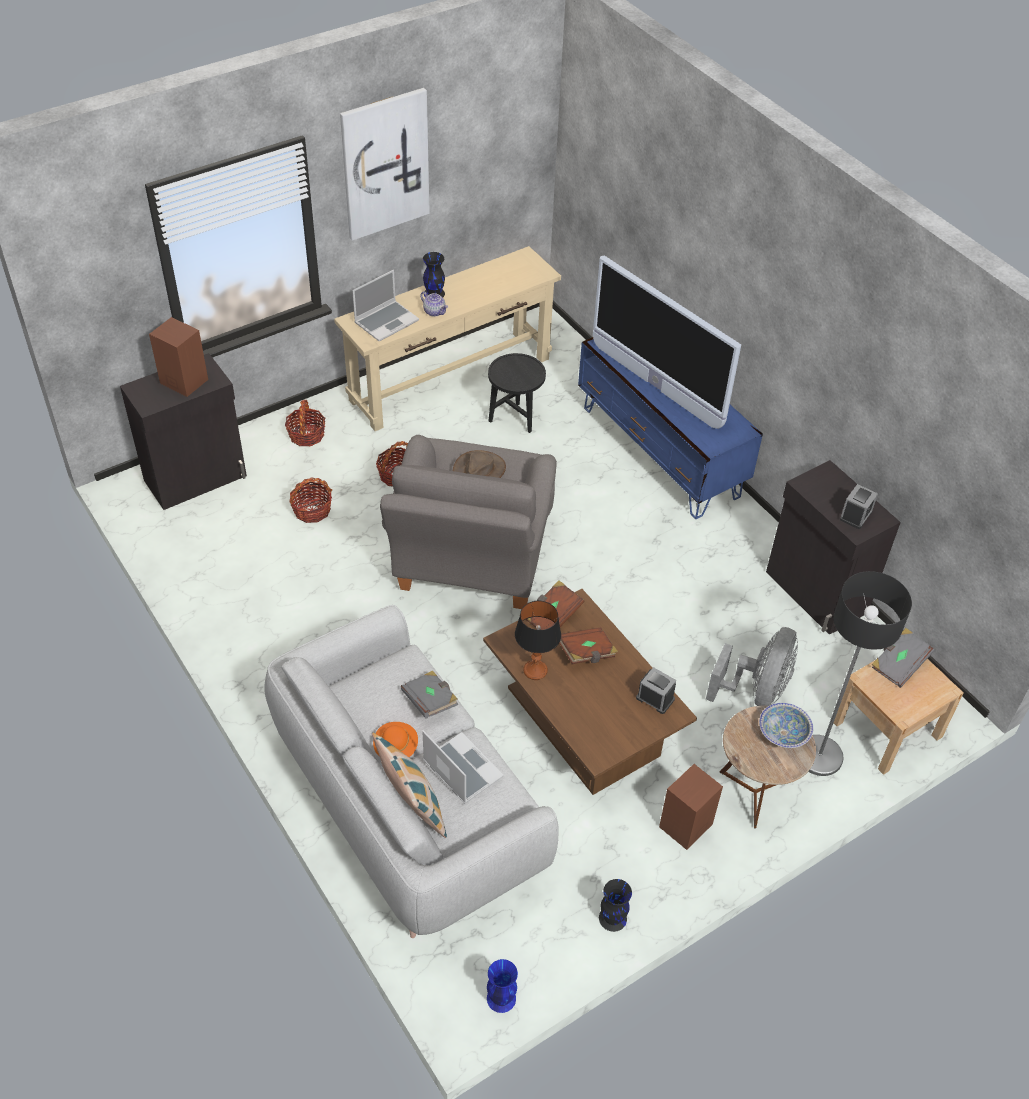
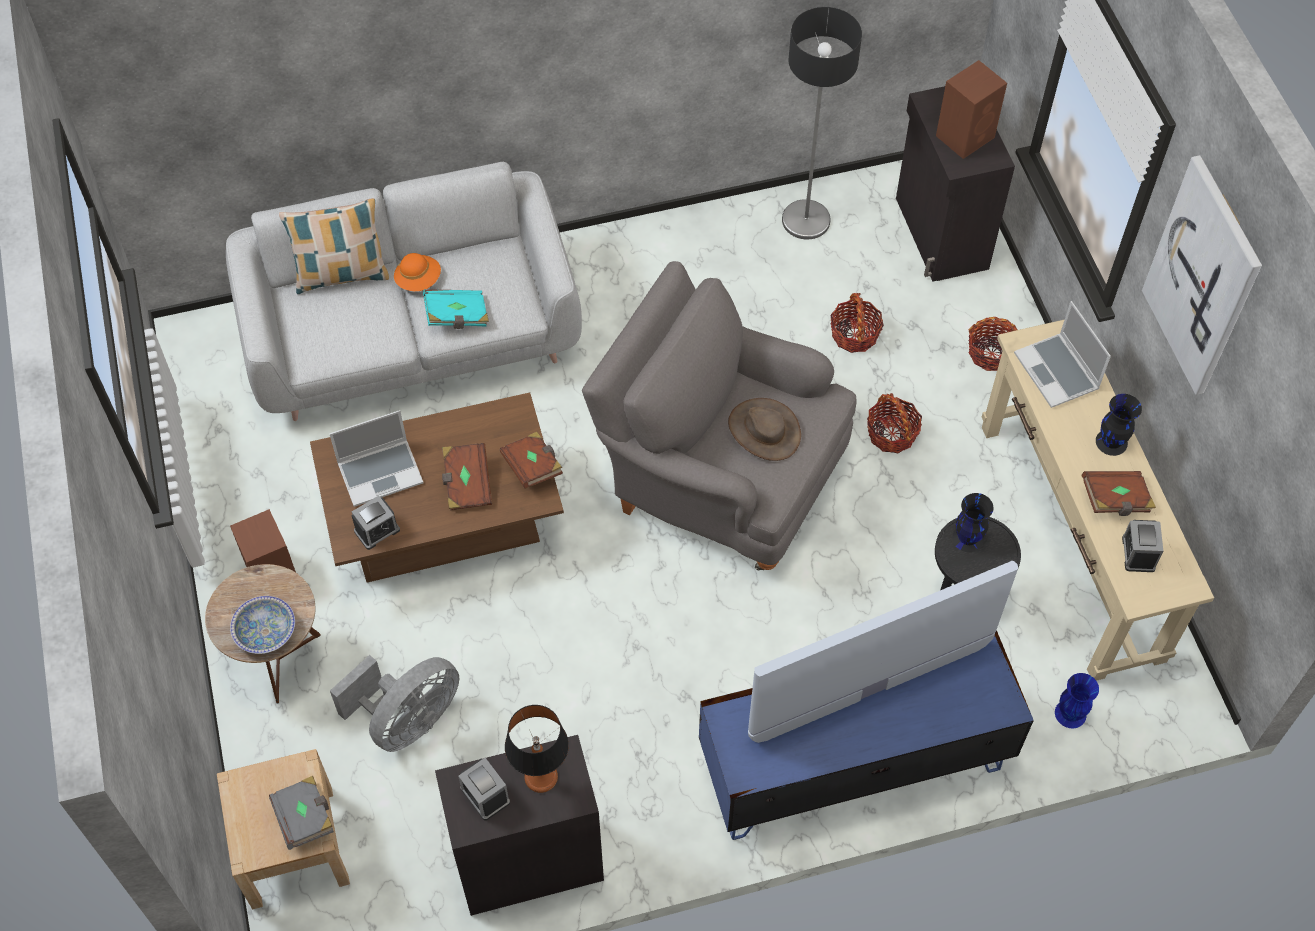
camera: 110 degrees right, 10 degrees up
grey book [401,671,458,719] -> turquoise book [423,289,489,329]
teapot [420,291,448,317] -> none
laptop [422,730,504,804] -> laptop moved to [329,410,424,507]
blue vase [487,959,518,1013] -> blue vase moved to [1055,673,1099,728]
table lamp [515,601,561,680] -> table lamp moved to [505,705,569,793]
black vase [599,879,632,932] -> black vase moved to [952,493,993,552]
grey fan [706,627,798,706] -> grey fan turned 90 degrees counterclockwise [330,655,459,752]
floor lamp [808,571,912,776] -> floor lamp moved to [782,7,862,240]
none -> brown book [1082,471,1156,516]
none -> alarm clock [1122,520,1163,572]

